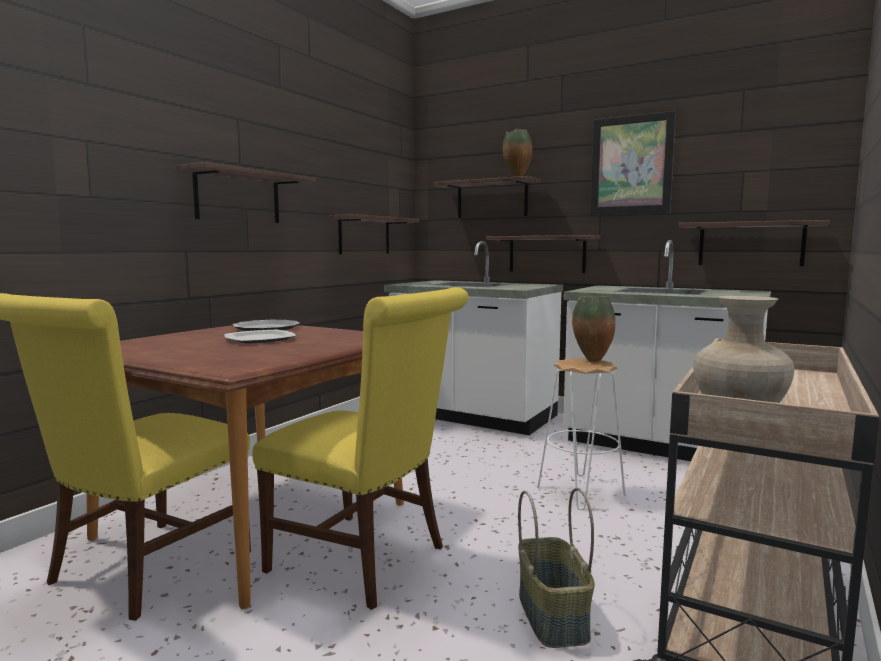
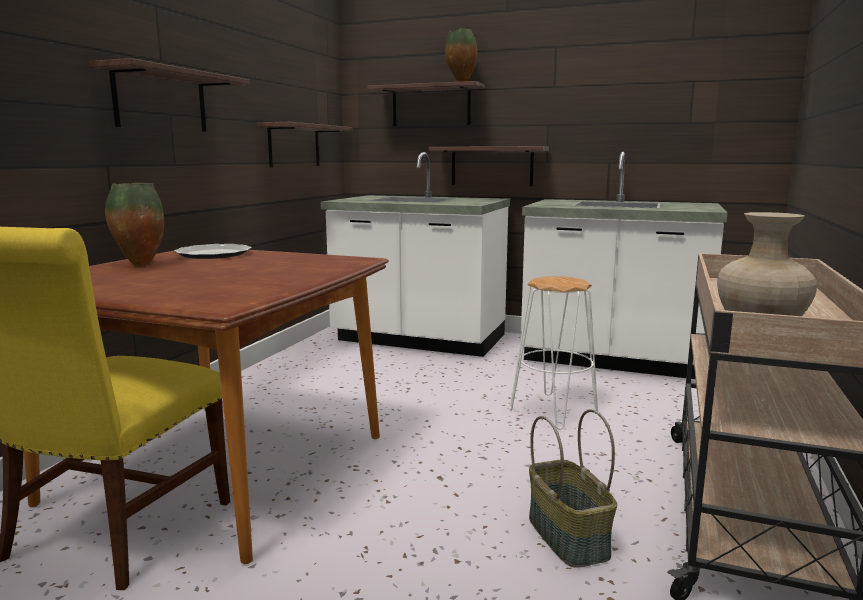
camera: 10 degrees left, 5 degrees up
plate [224,330,296,344] -> none
yellow chair [252,287,468,610] -> none
vase [572,296,615,362] -> vase moved to [105,183,164,266]
picture [590,111,676,215] -> none
shelf [679,220,830,266] -> none

